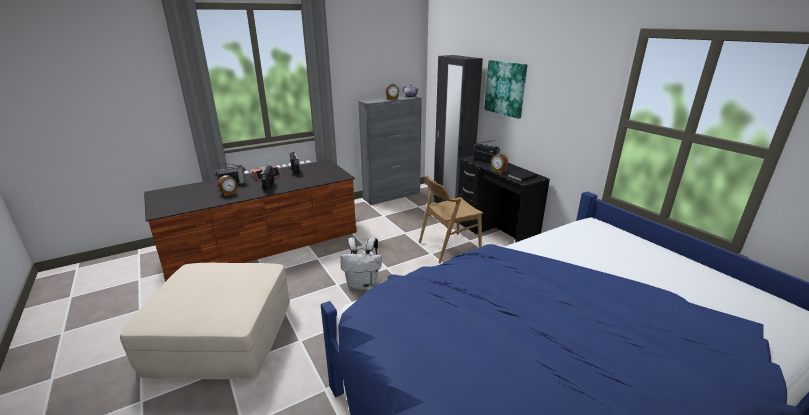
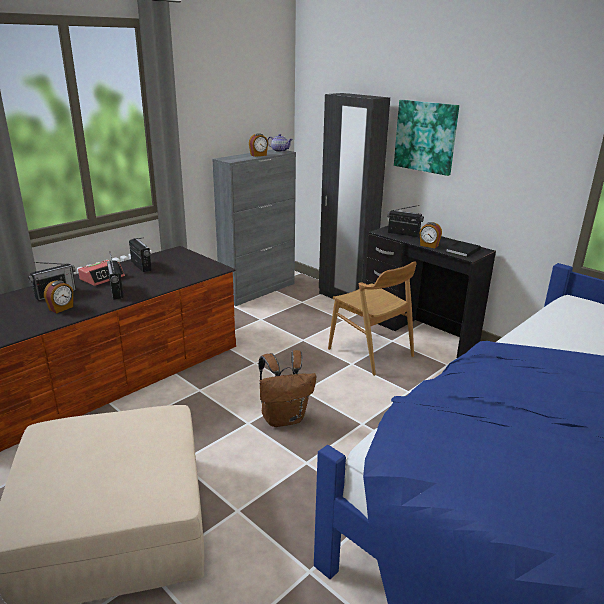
camera: 15 degrees left, 0 degrees up
white backpack [340,237,382,290] -> brown backpack [259,350,317,427]
brown chair [419,175,484,264] -> brown chair turned 90 degrees counterclockwise [328,261,417,376]

